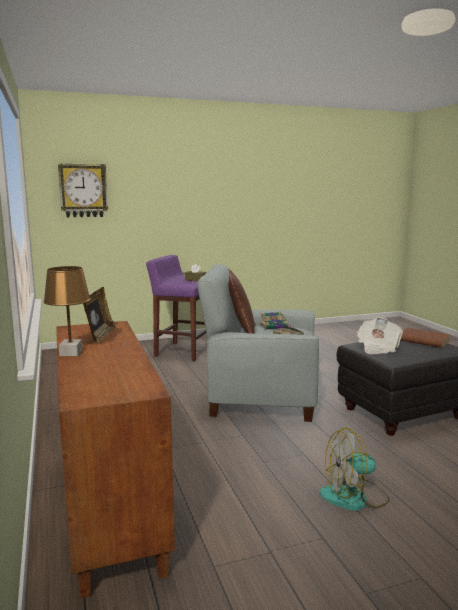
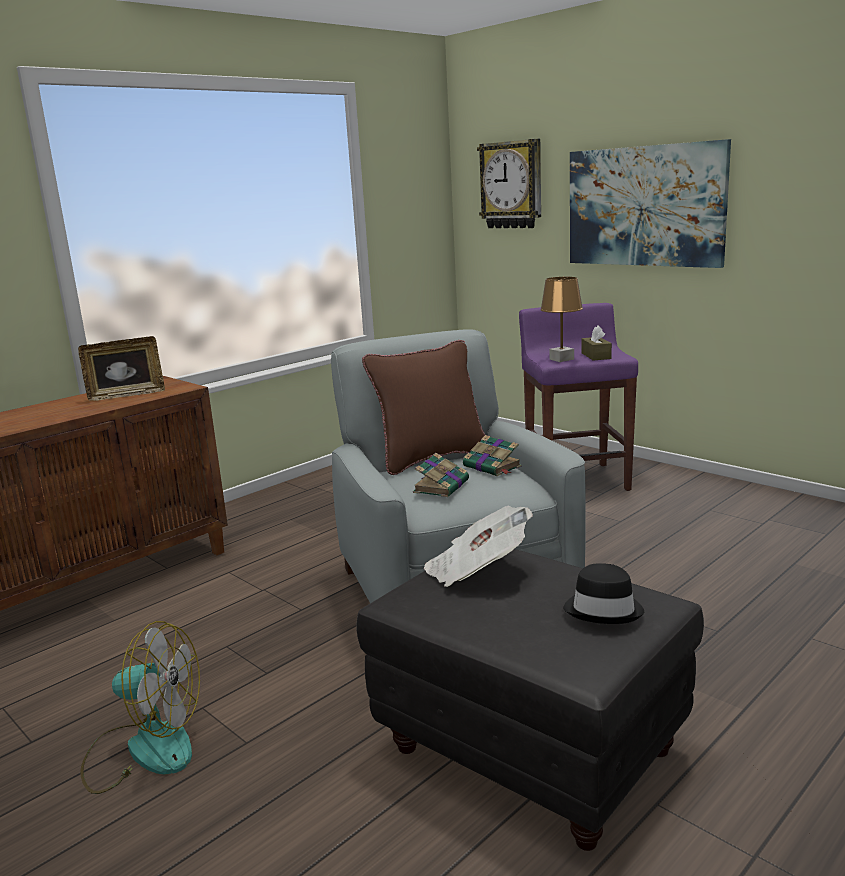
camera: 65 degrees right, 5 degrees up
brown table lamp [44,266,91,356] -> brown table lamp moved to [540,277,583,362]
fan [319,428,390,511] -> fan turned 135 degrees clockwise [80,621,200,794]
brown book [400,328,450,348] -> black hat [563,563,644,624]
none -> picture [570,139,731,268]

